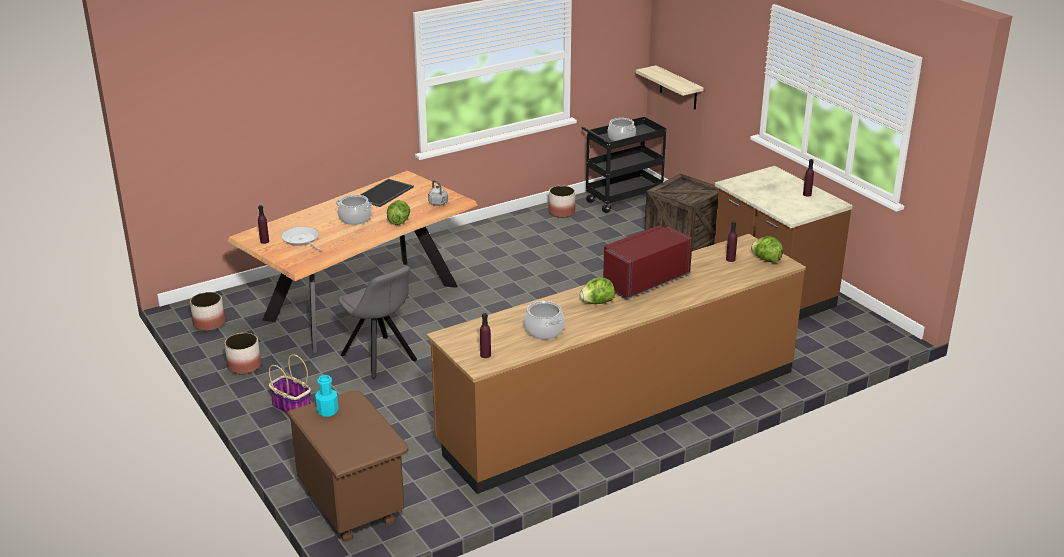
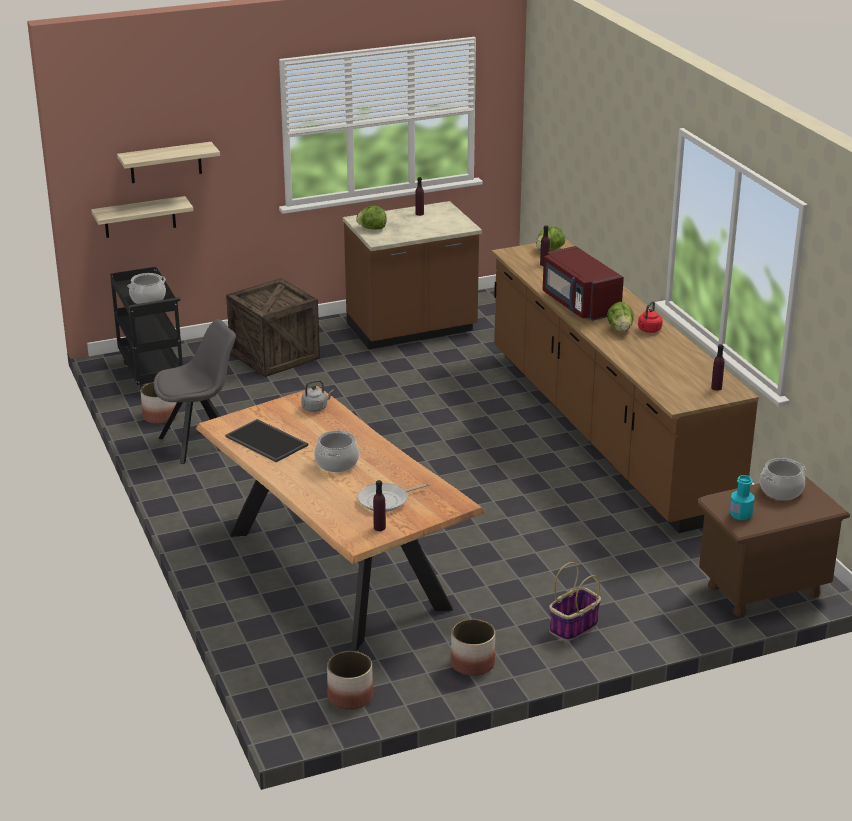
camera: 80 degrees left, 0 degrees up
grey chair [338,266,417,379] -> grey chair moved to [154,319,236,464]
lettuce [387,200,410,225] -> lettuce moved to [356,206,387,230]
cooking pot [524,301,565,339] -> cooking pot moved to [760,458,805,500]
none -> shelf [117,142,220,183]
none -> red kettle [638,301,662,333]

